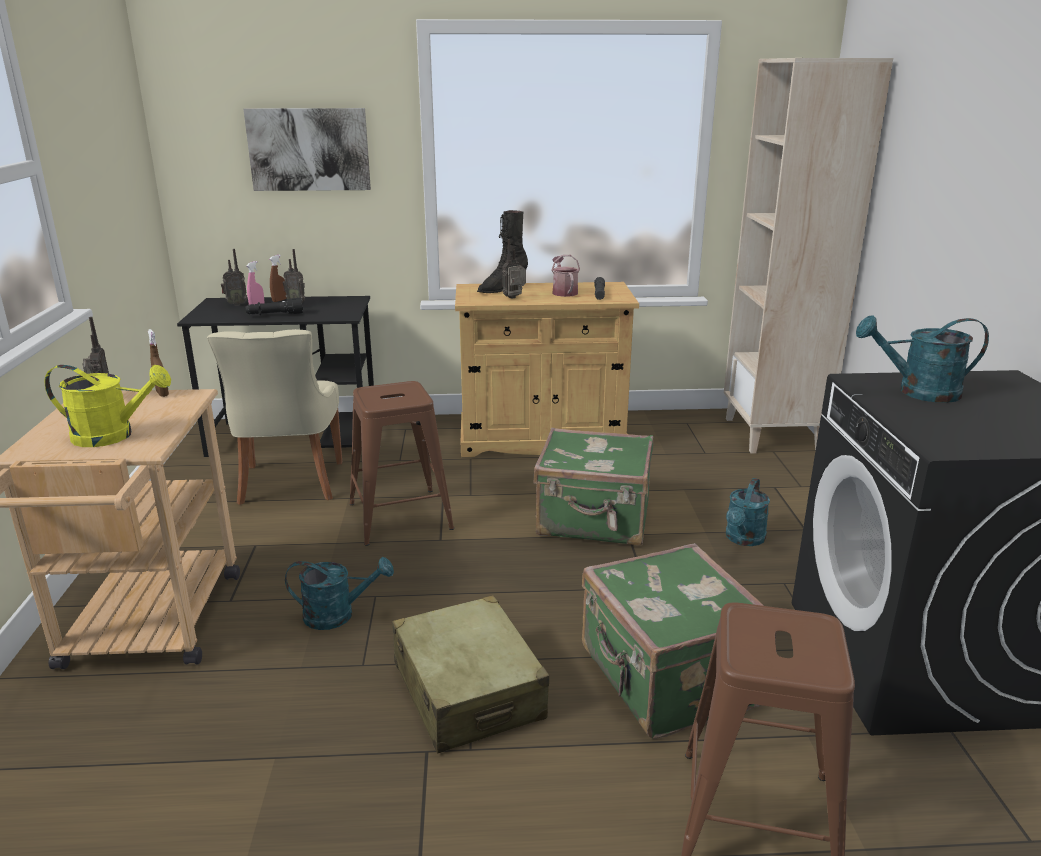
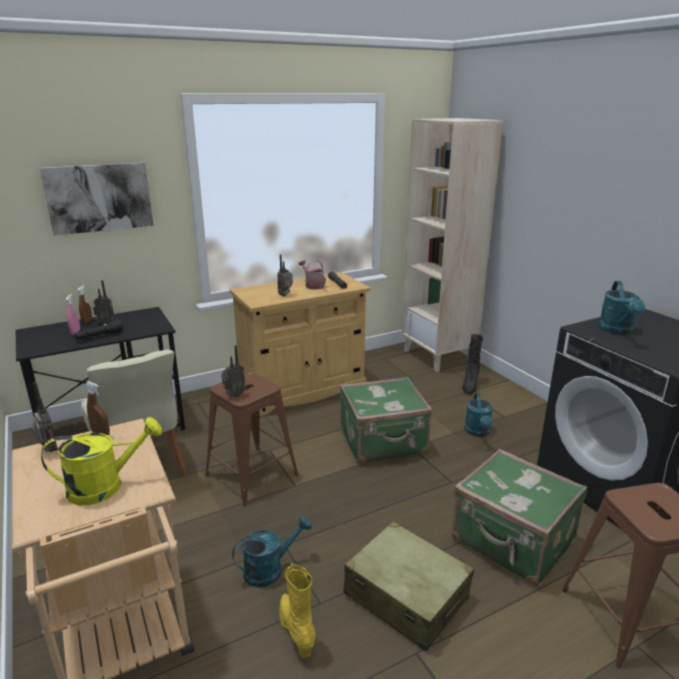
camera: 25 degrees left, 0 degrees up
radio [221,249,247,306] -> radio moved to [221,345,246,397]
black boot [477,210,528,293] -> black boot moved to [463,334,483,394]
turquoise watering can [856,315,989,403] -> turquoise watering can turned 60 degrees counterclockwise [598,281,645,335]
none -> yellow boot [280,564,316,658]

